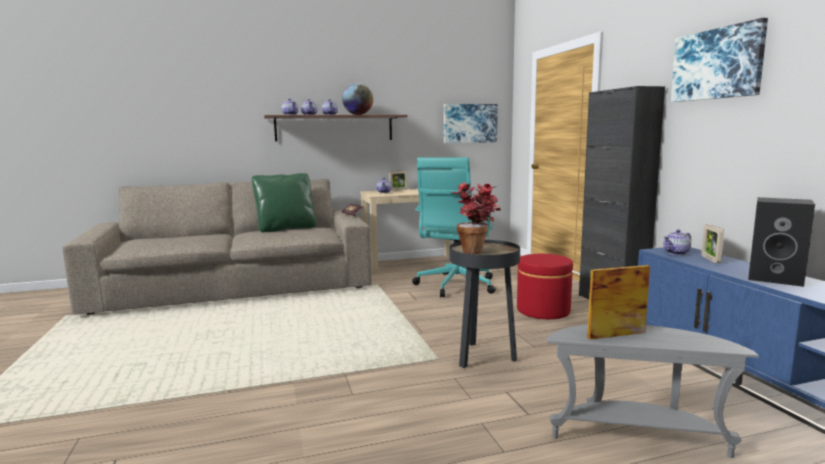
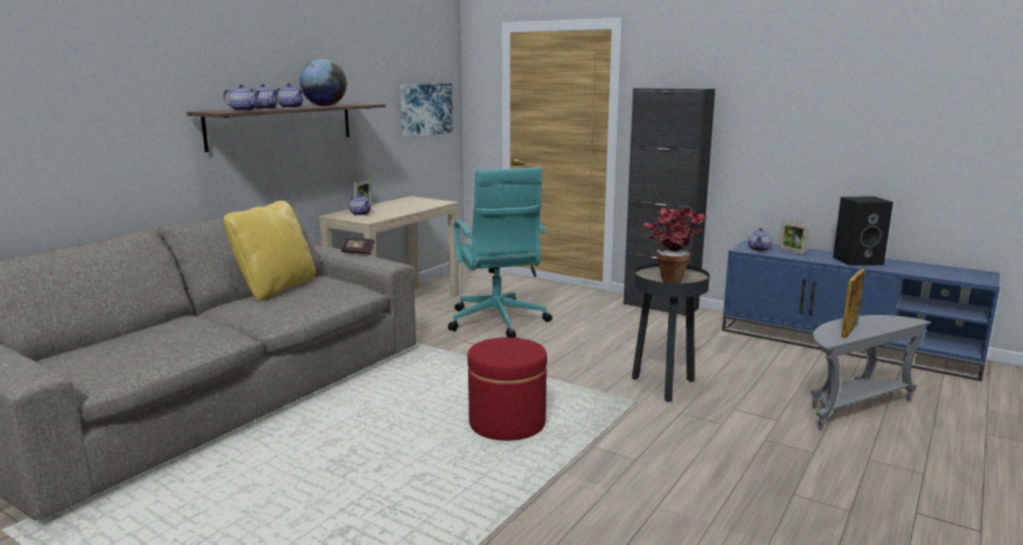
camera: 40 degrees left, 5 degrees up
green pillow [251,173,317,232] -> yellow pillow [223,201,316,301]
red ottoman [517,254,573,319] -> red ottoman moved to [467,337,547,441]
picture [671,18,768,102] -> none

